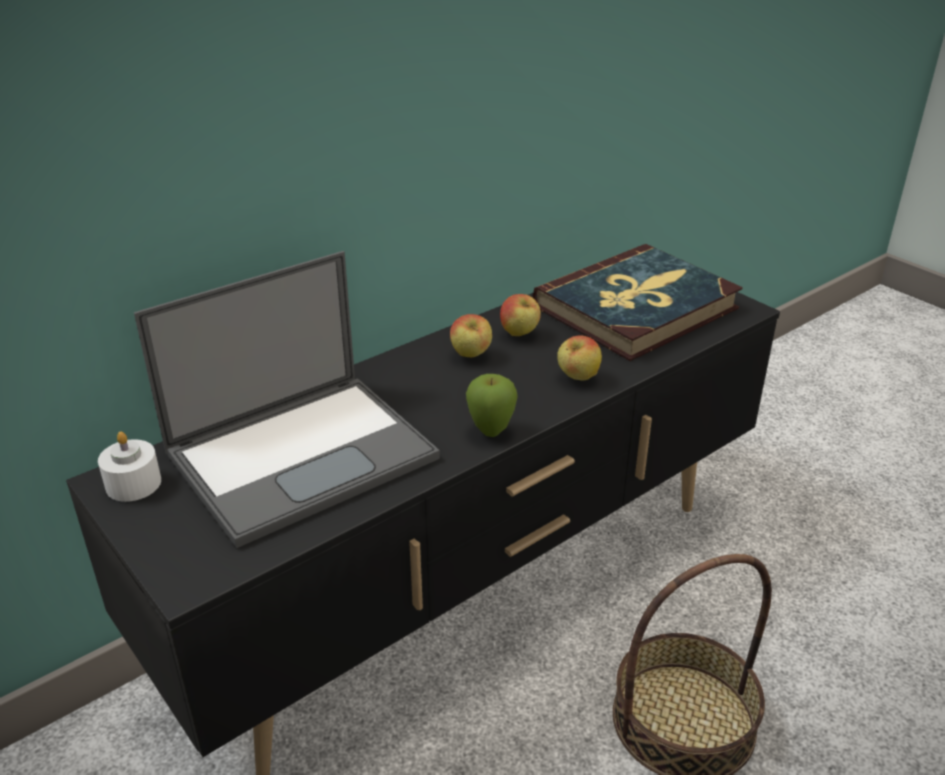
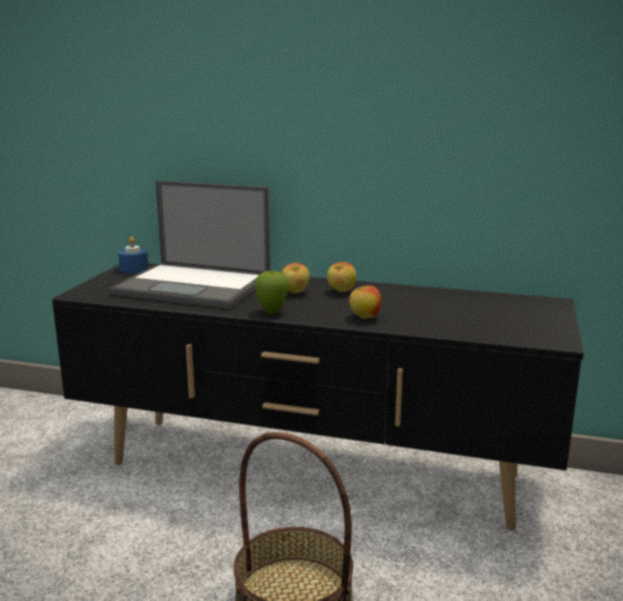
camera: 55 degrees right, 15 degrees down
white candle [98,432,161,502] -> blue candle [118,237,149,274]
apple [500,294,541,336] -> apple moved to [281,263,310,294]
book [533,244,743,361] -> none

